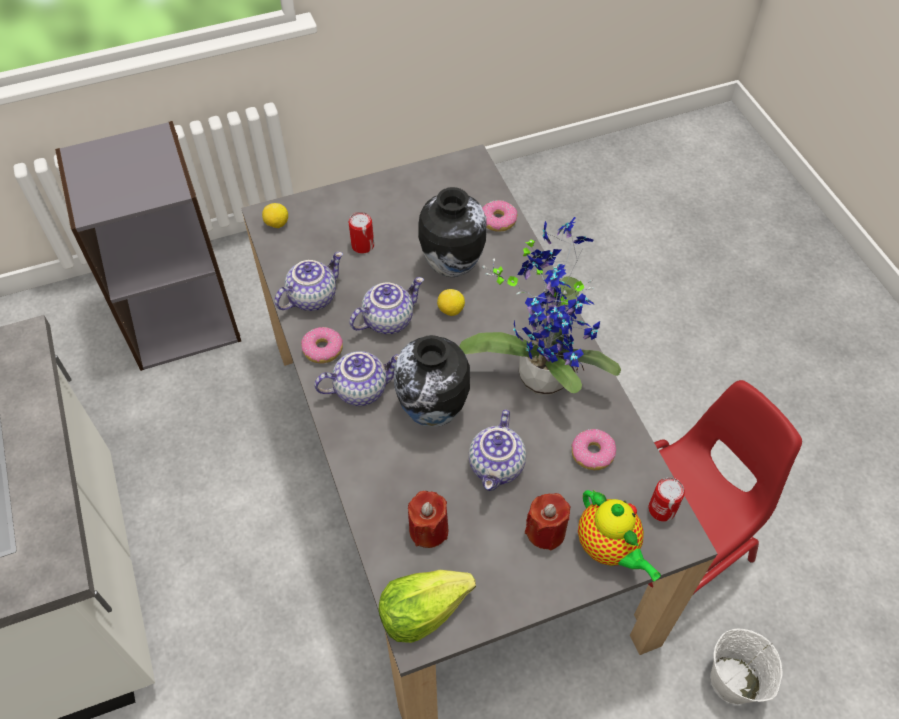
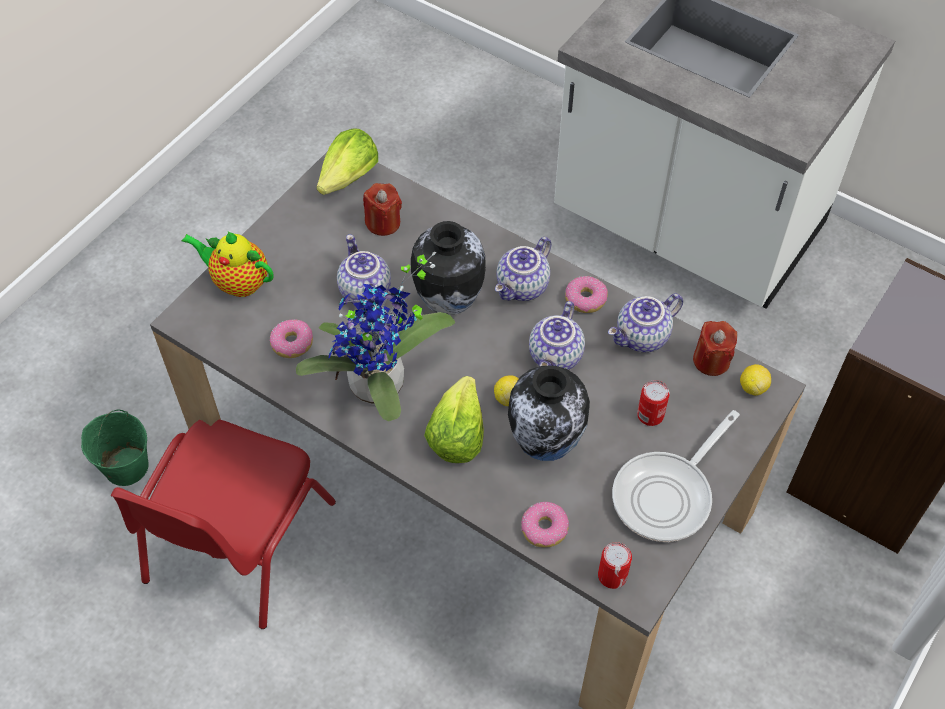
camera: 145 degrees right, 0 degrees up
teapot [274,252,343,311] -> teapot turned 45 degrees clockwise [608,293,683,352]
red candle [525,493,571,551] -> red candle moved to [693,321,737,376]
can [649,477,685,522] -> can moved to [598,542,632,589]
white bucket [710,629,783,705] -> green bucket [81,409,149,486]
none -> lettuce [424,376,484,463]
none -> frying pan [612,410,740,542]

